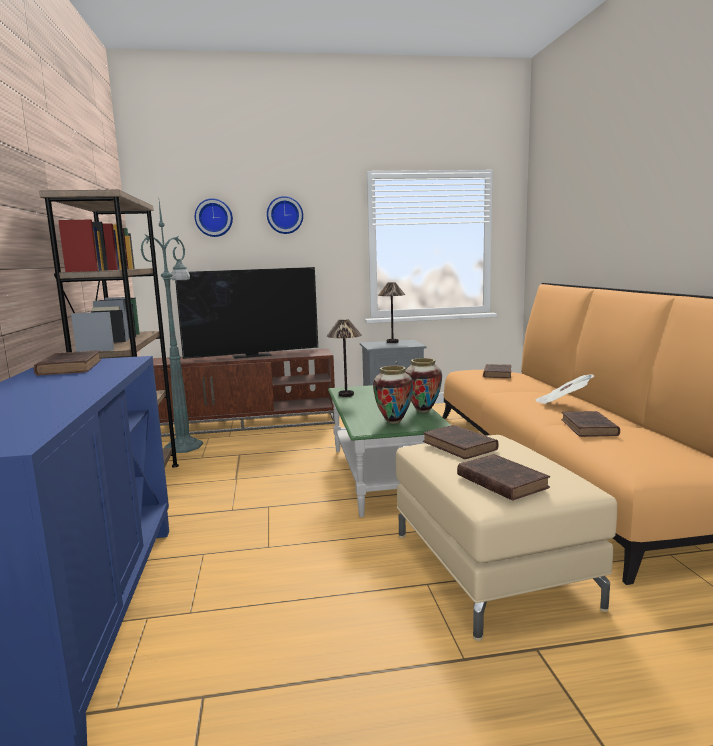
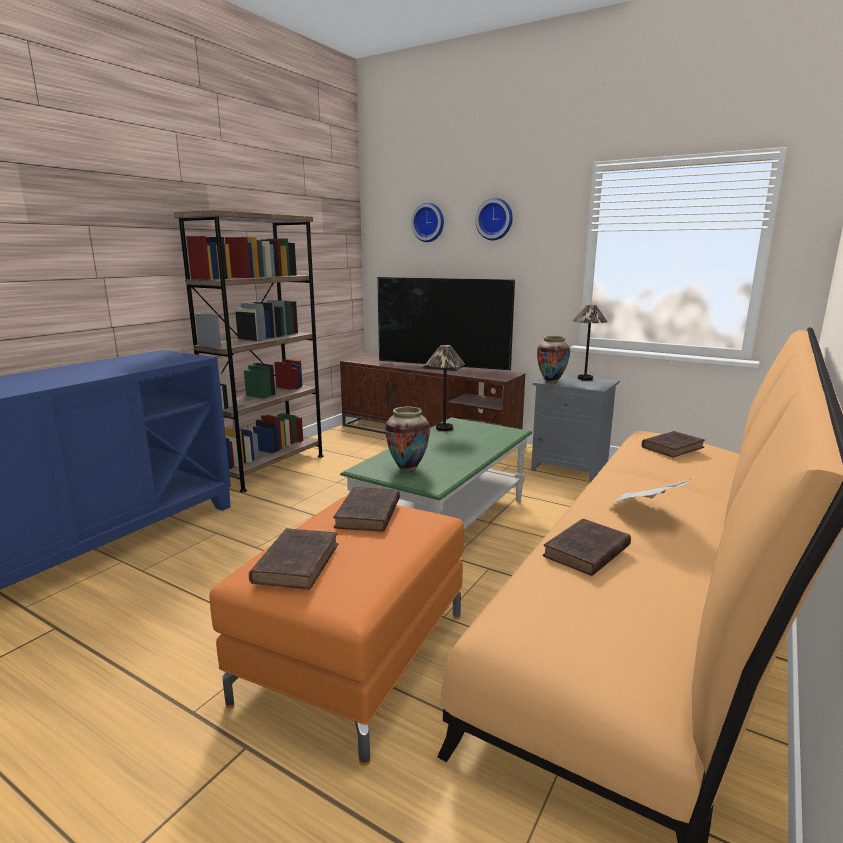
camera: 40 degrees right, 5 degrees up
brown book [34,350,101,376] -> none
green floor lamp [140,201,203,453] -> none
beige ottoman [396,435,617,641] -> orange ottoman [209,496,464,766]
vase [405,358,442,413] -> vase moved to [537,336,570,383]

